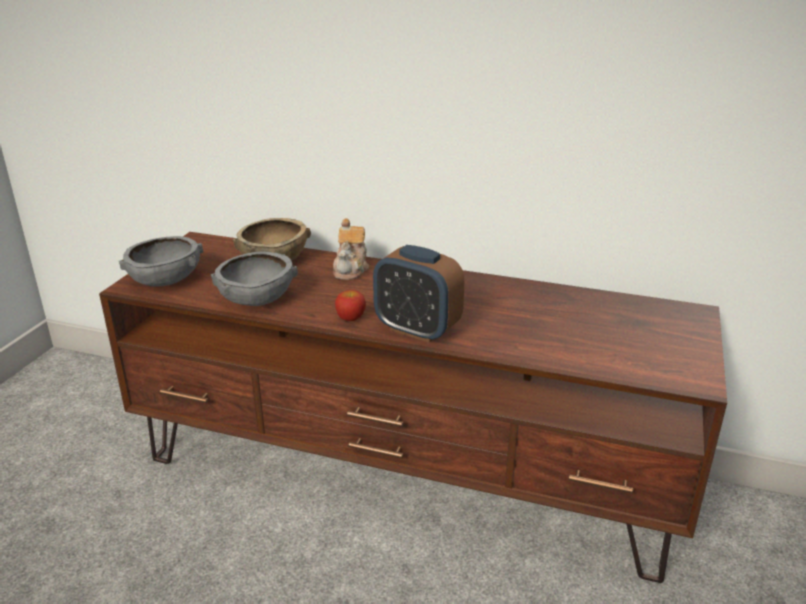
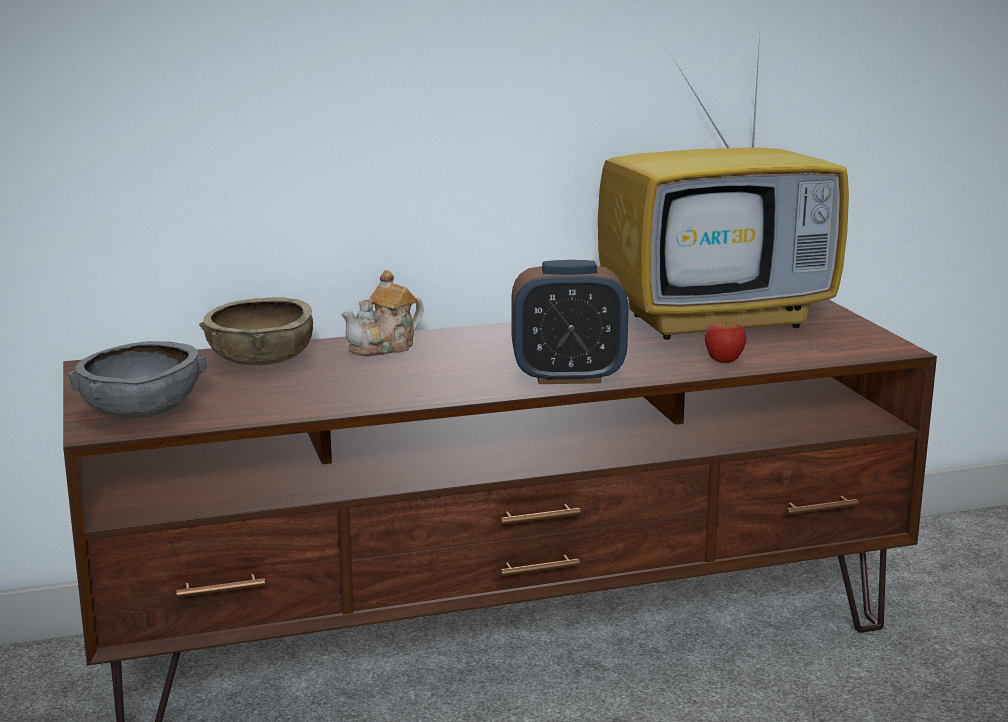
camera: 35 degrees left, 10 degrees down
grey bowl [211,251,298,306] -> none
teapot [333,218,369,280] -> teapot turned 75 degrees clockwise [341,270,424,356]
apple [335,290,366,321] -> apple moved to [705,322,746,363]
none -> television [598,34,849,340]

